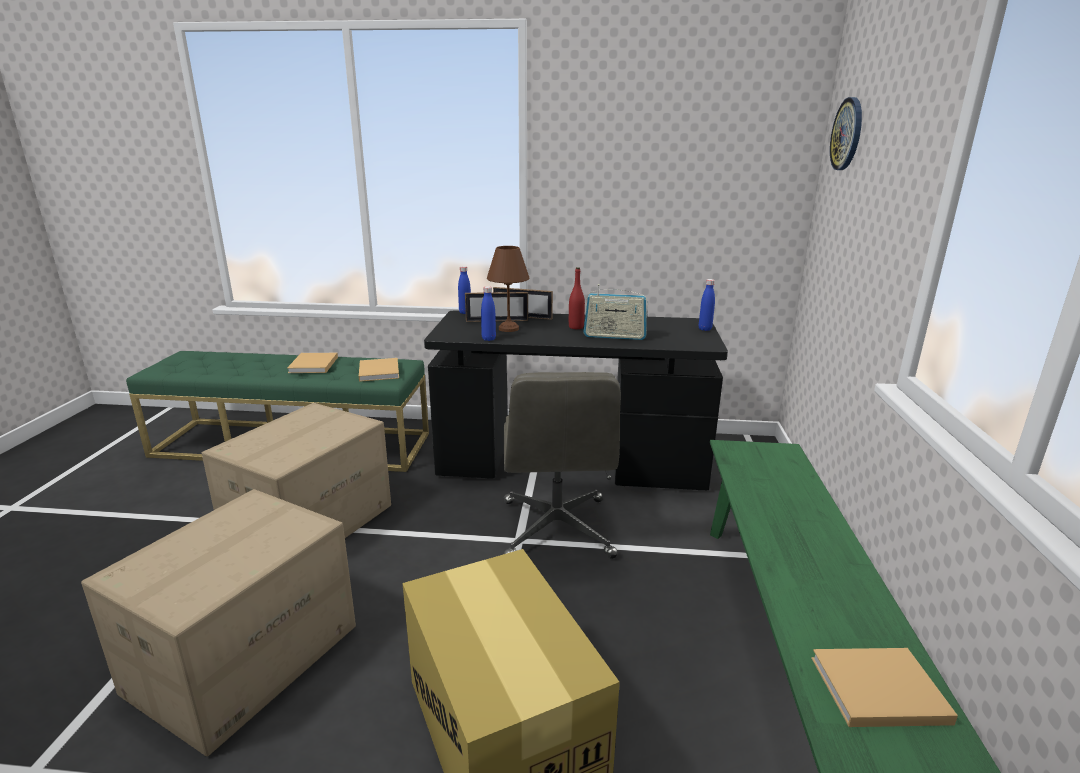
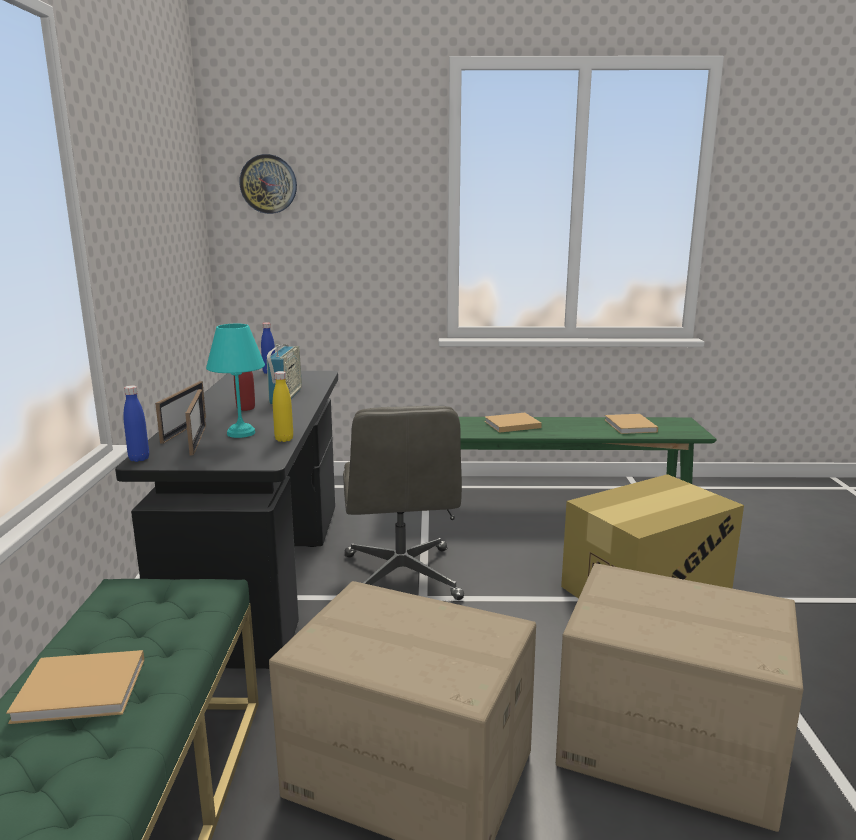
camera: 95 degrees left, 5 degrees down
beige book [359,358,399,382] -> beige book moved to [484,413,542,433]
blue bottle [481,286,496,341] -> yellow bottle [273,371,293,442]
brown table lamp [487,246,529,332] -> turquoise table lamp [206,324,265,438]
grey office chair [504,372,621,559] -> grey office chair turned 90 degrees clockwise [343,406,464,600]

